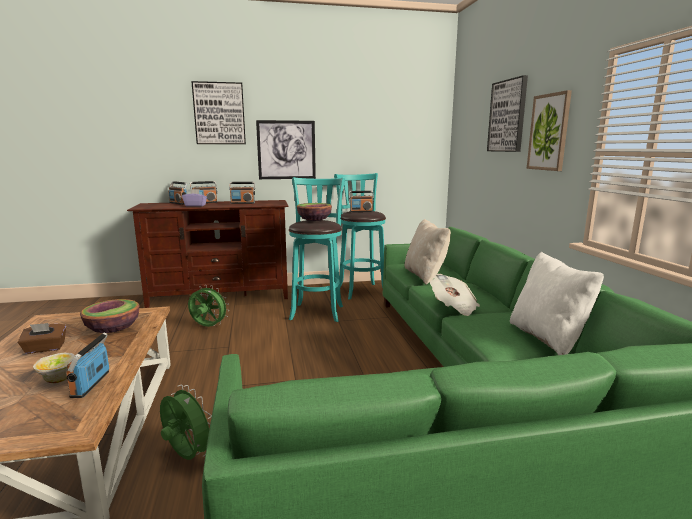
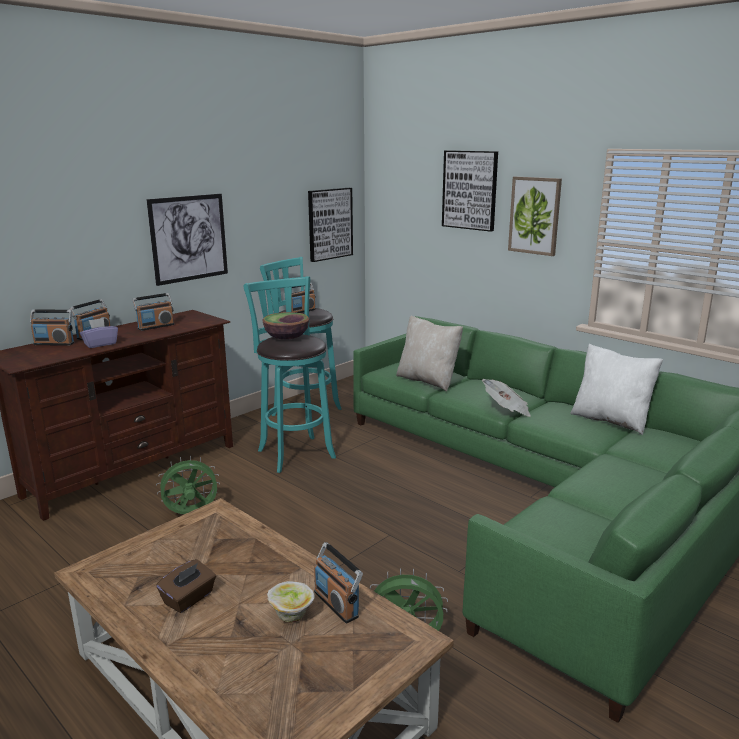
camera: 35 degrees left, 5 degrees up
bowl [80,299,140,333] -> none
picture [191,81,246,144] -> picture moved to [308,188,353,262]

